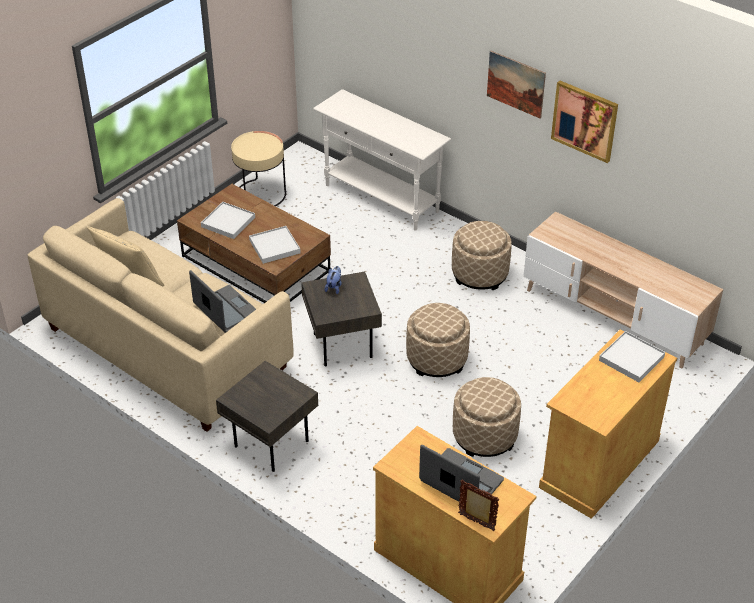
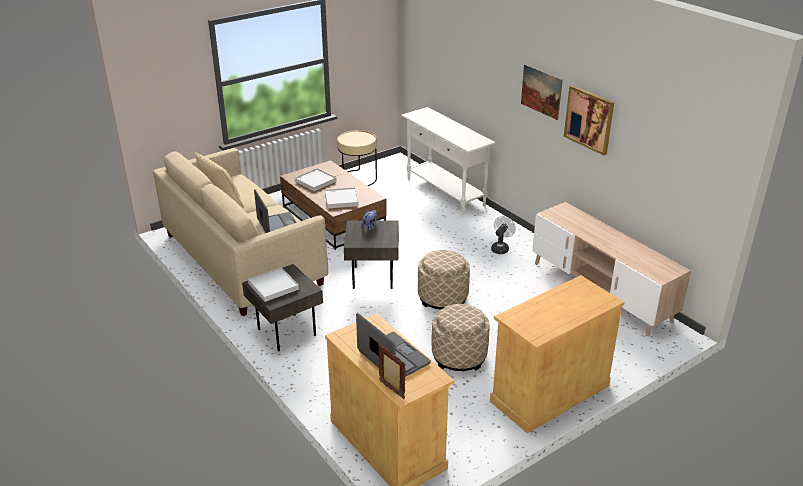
camera: 15 degrees right, 10 degrees down
beige ottoman [452,221,512,290] -> white fan [491,216,516,254]
white tray [599,331,665,382] -> white tray moved to [248,268,299,302]

